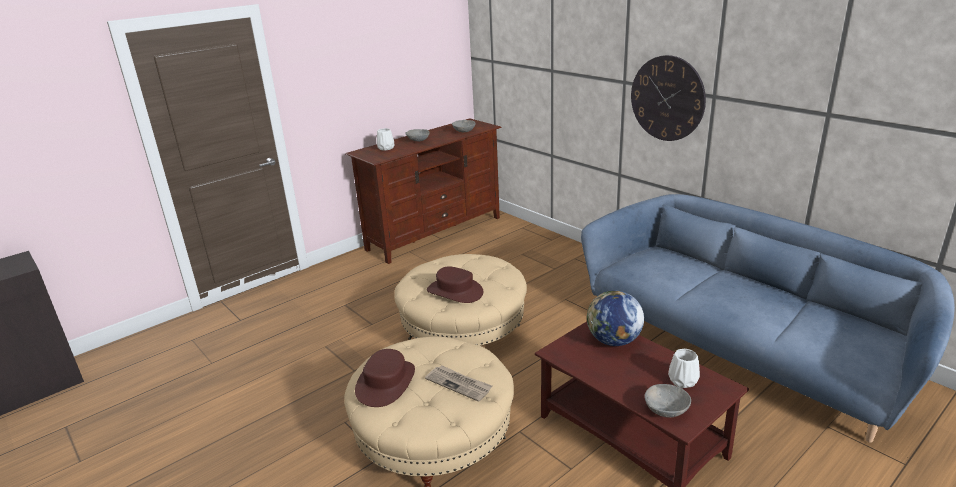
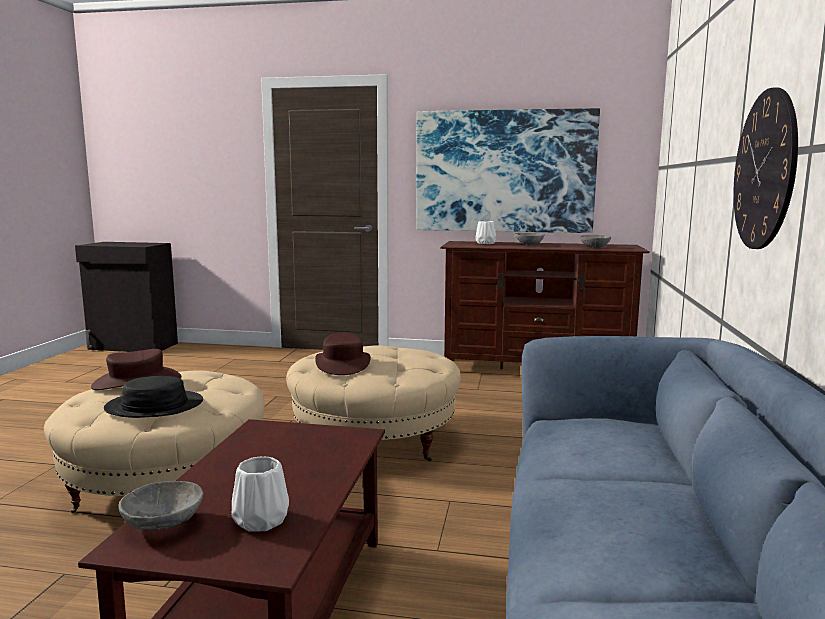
camera: 50 degrees right, 15 degrees down
newspaper [425,365,492,402] -> black hat [104,376,203,418]
globe [587,290,644,346] -> none
none -> picture [416,108,600,233]

